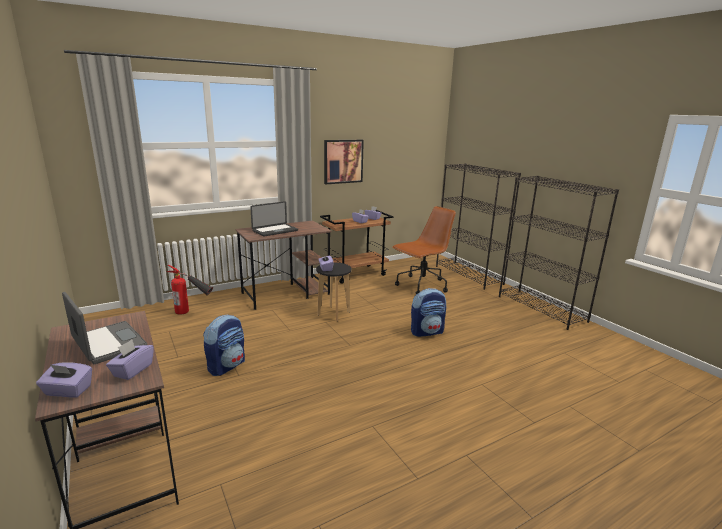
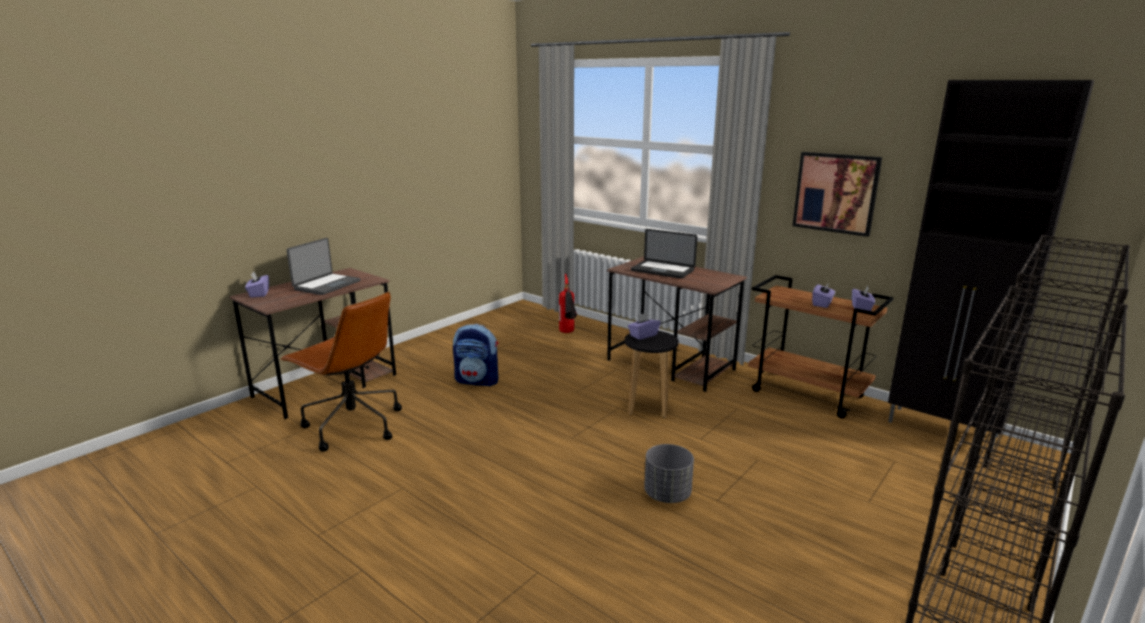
camera: 70 degrees right, 0 degrees up
purple tissue box [106,340,154,380] -> none
brown office chair [392,206,456,294] -> brown office chair moved to [280,292,402,451]
backpack [411,288,446,337] -> grey planter [644,444,694,503]
none -> black cabinet [888,80,1095,453]

